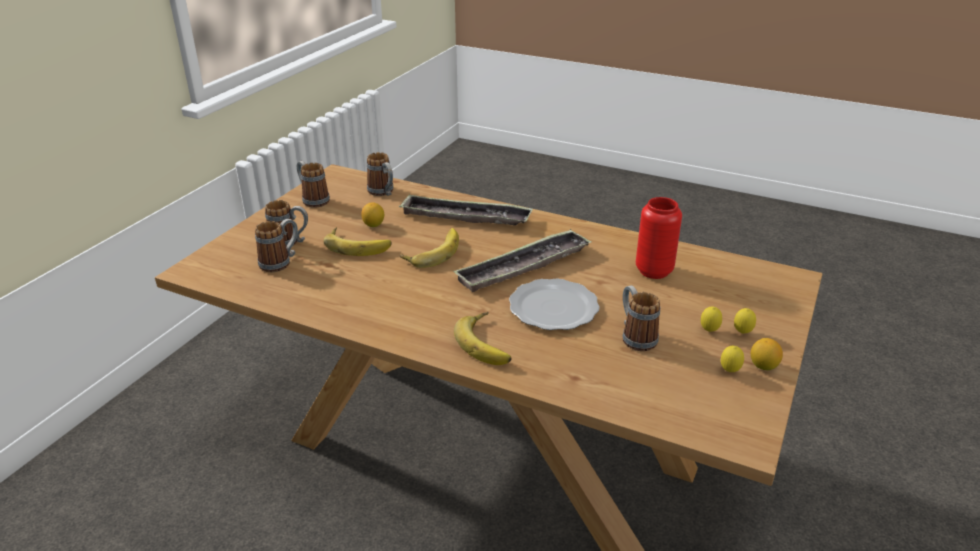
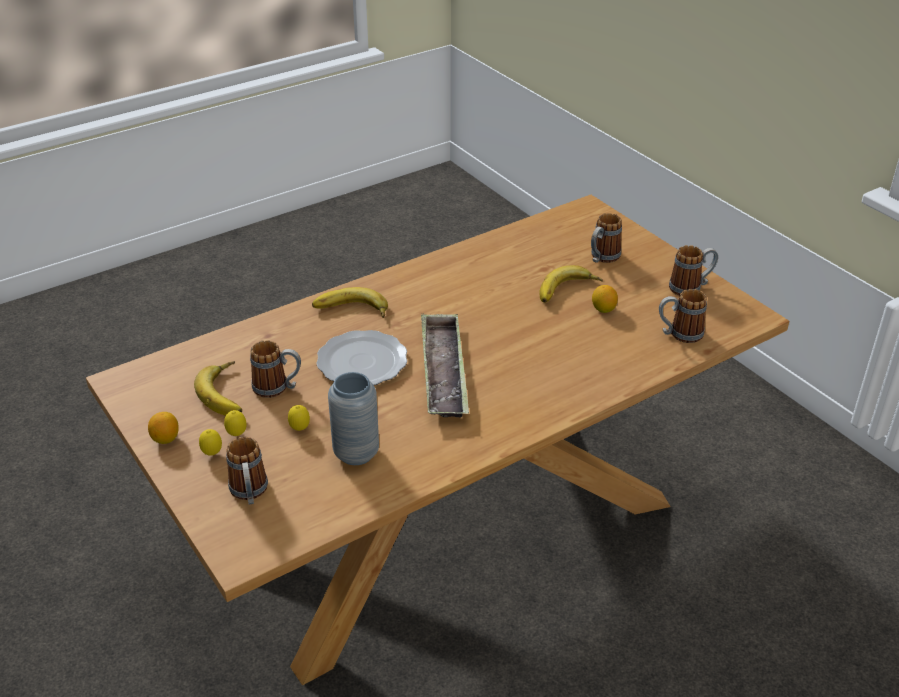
camera: 120 degrees right, 5 degrees up
mug [255,219,298,272] -> mug moved to [226,437,268,505]
tray [399,194,533,226] -> none
banana [399,228,459,268] -> banana moved to [194,361,242,416]
red vase [636,197,682,279] -> grey vase [328,372,379,465]
lemon [721,346,744,372] -> lemon moved to [288,405,310,431]

